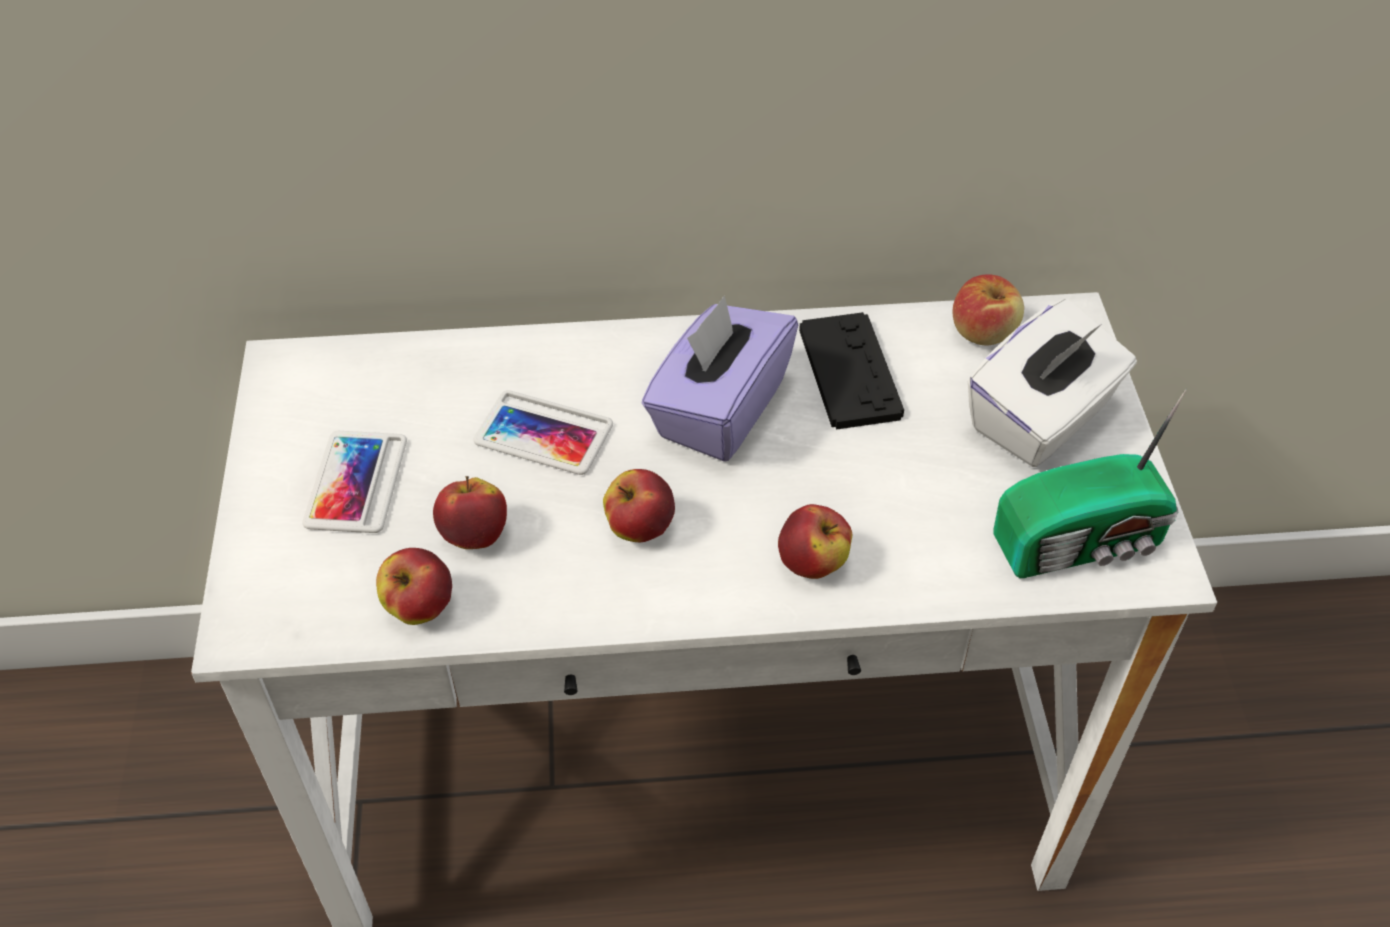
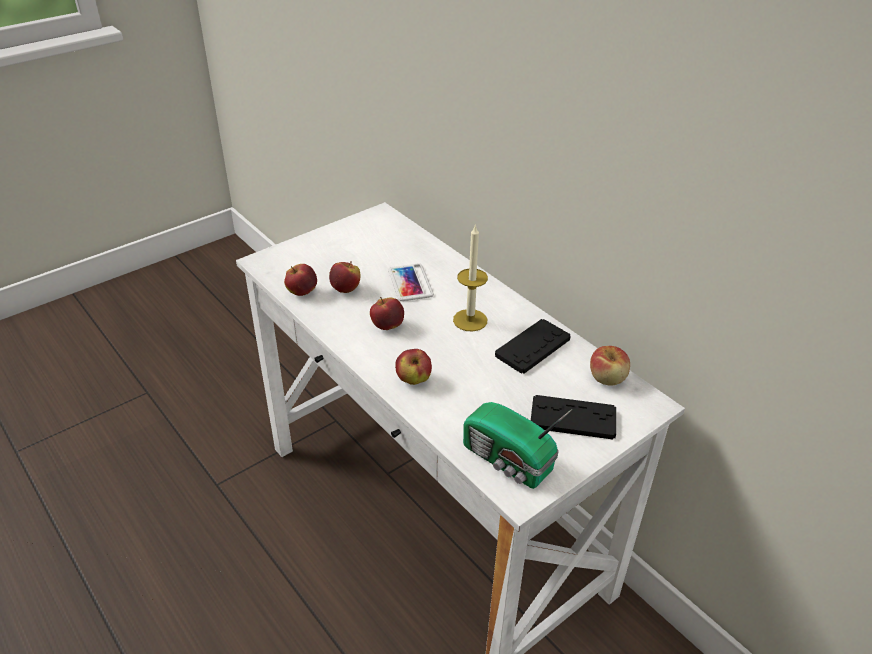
camera: 55 degrees right, 10 degrees down
phone [302,431,407,533] -> none
purple tissue box [642,296,798,462] -> candle [453,224,488,331]
white tissue box [968,299,1137,467] -> black game controller [531,395,616,440]

